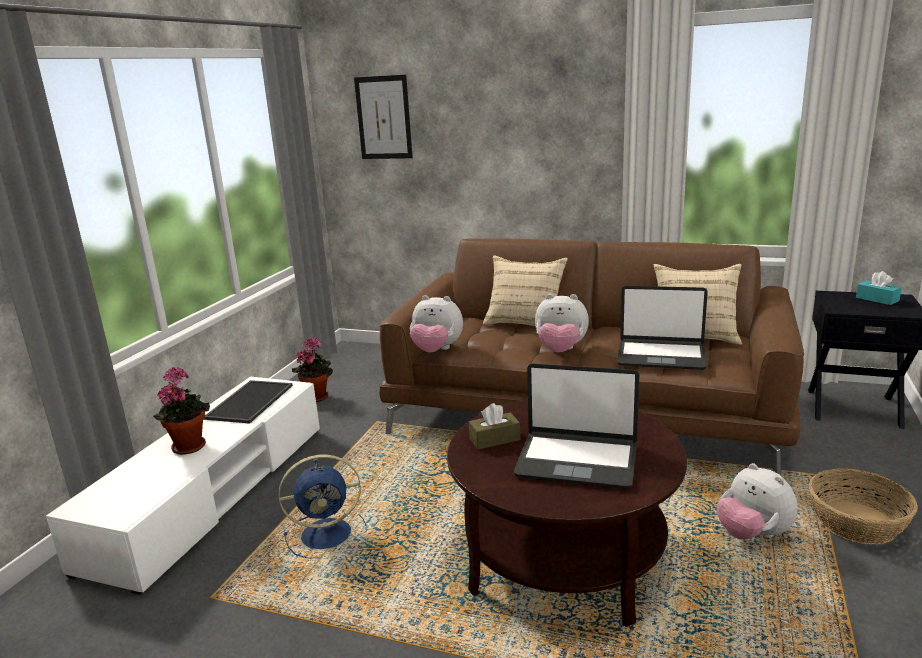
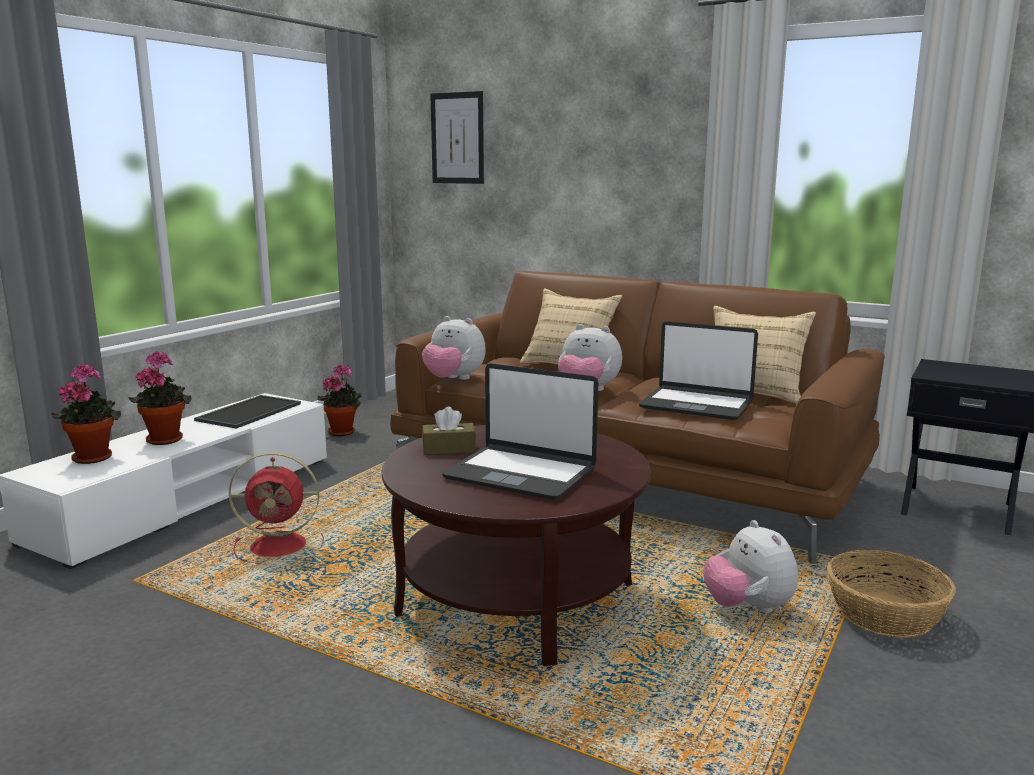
camera: 10 degrees right, 5 degrees down
blue fan [279,454,367,558] -> red fan [229,452,324,564]
turquoise tissue box [856,271,902,305] -> none
none -> potted plant [51,363,121,464]

